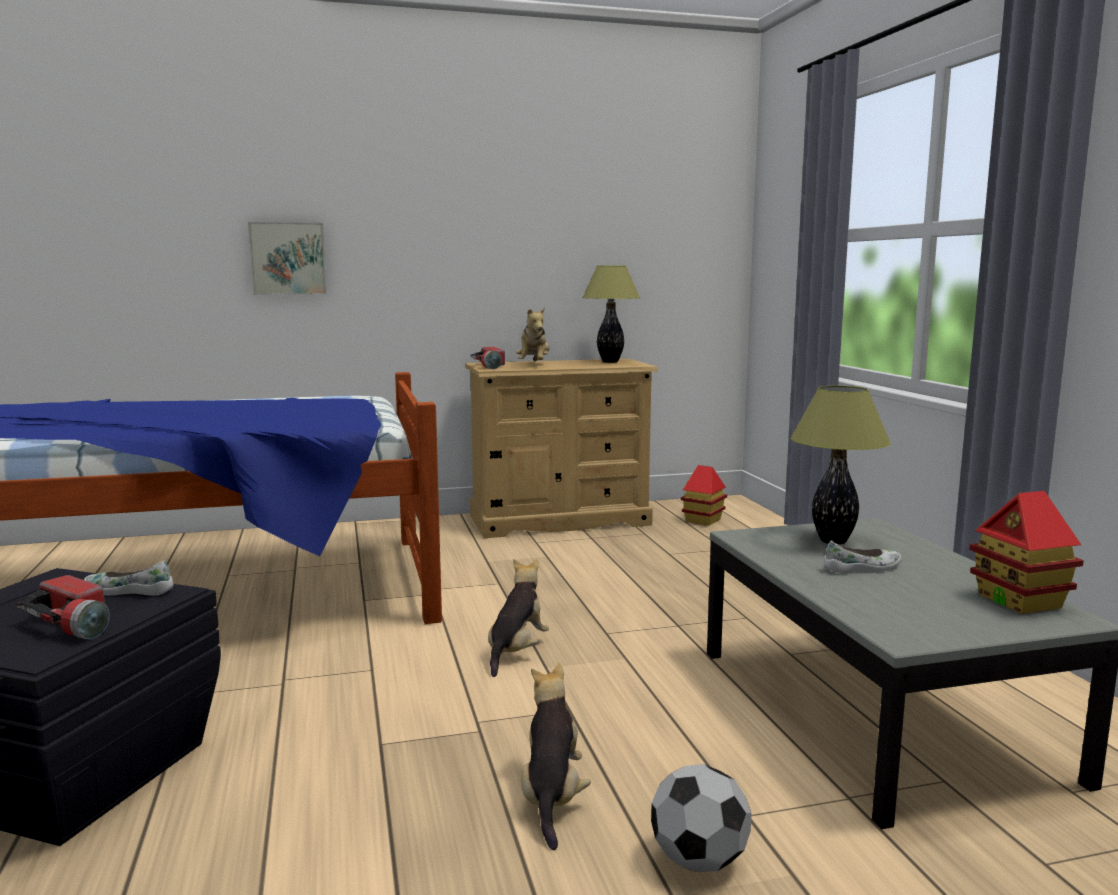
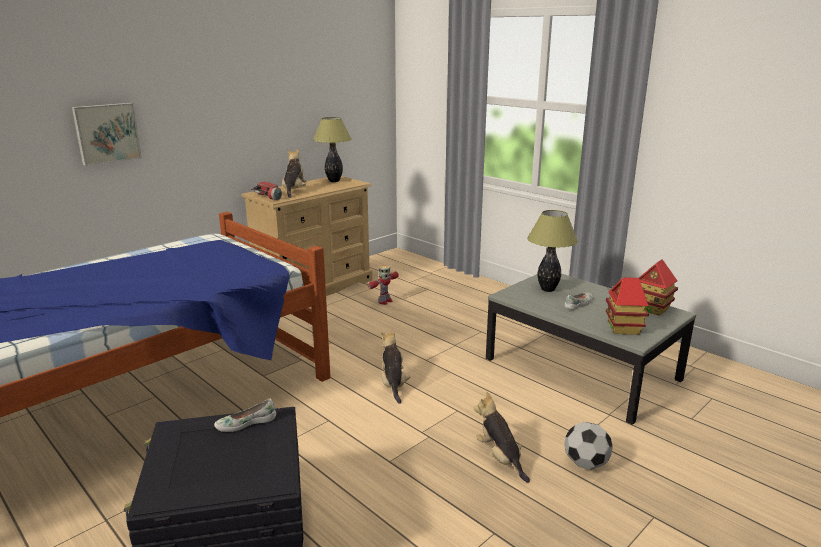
camera: 30 degrees left, 10 degrees up
flashlight [16,575,110,639] -> none
plush toy [516,307,550,361] -> plush toy turned 150 degrees counterclockwise [282,149,307,198]
toy house [681,465,727,526] -> toy house moved to [606,277,649,335]
none -> toy robot [368,265,399,305]

